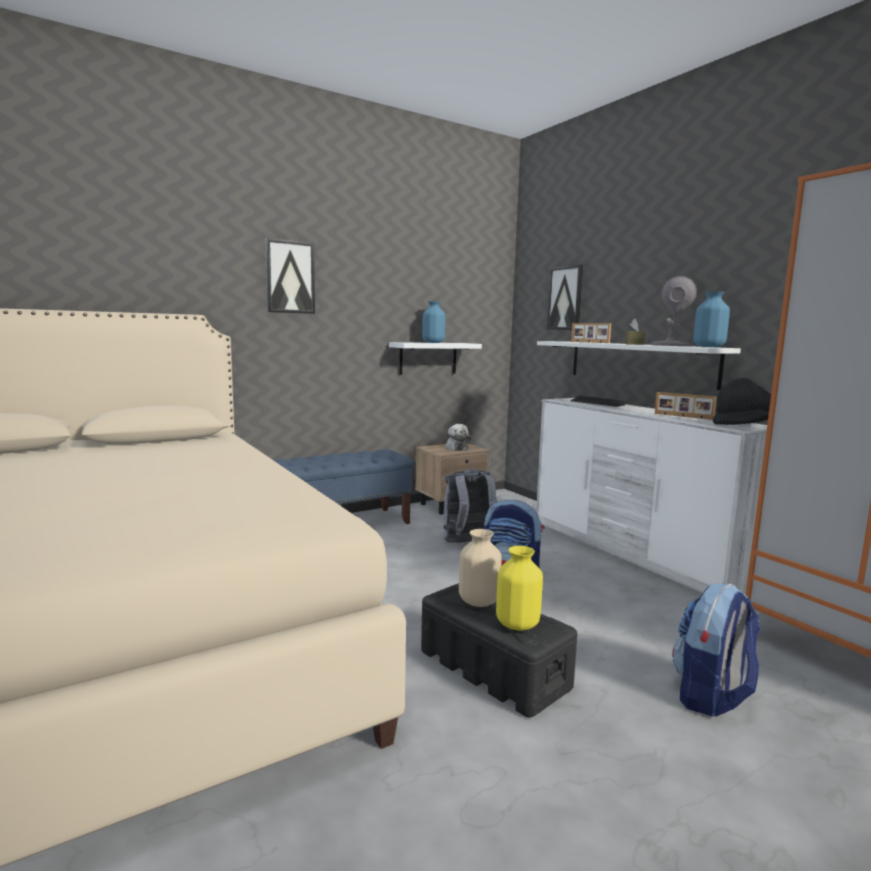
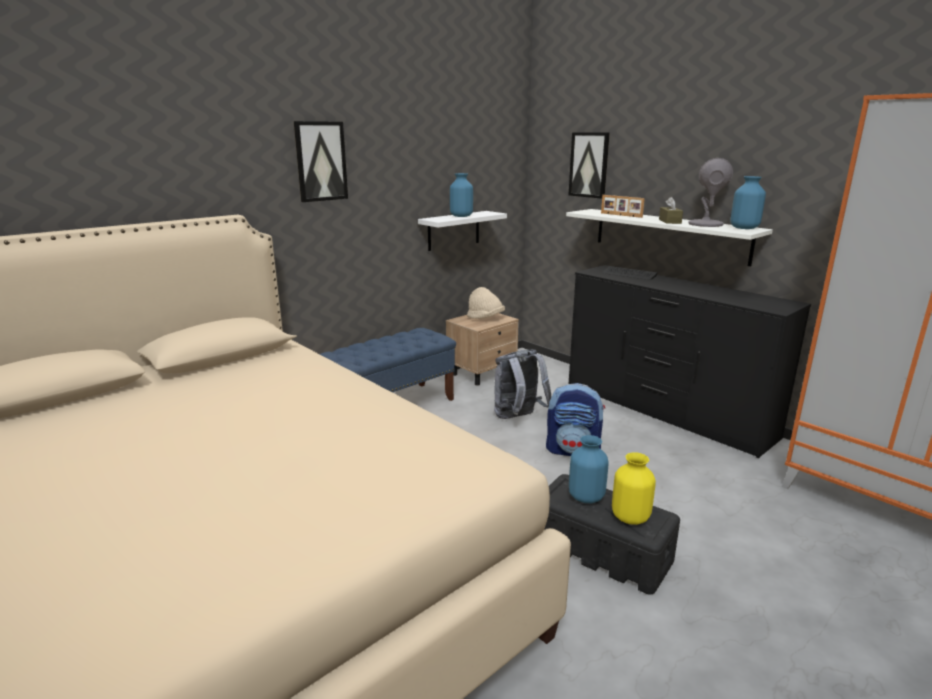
camera: 10 degrees left, 10 degrees up
plush toy [445,424,471,451] -> beige hat [467,287,505,319]
beige vase [459,529,502,607] -> blue vase [569,435,609,503]
white dresser [536,398,767,595] -> black dresser [569,265,811,458]
picture frame [655,392,716,420] -> none
backpack [672,583,761,716] -> none
black hat [713,378,771,425] -> none

